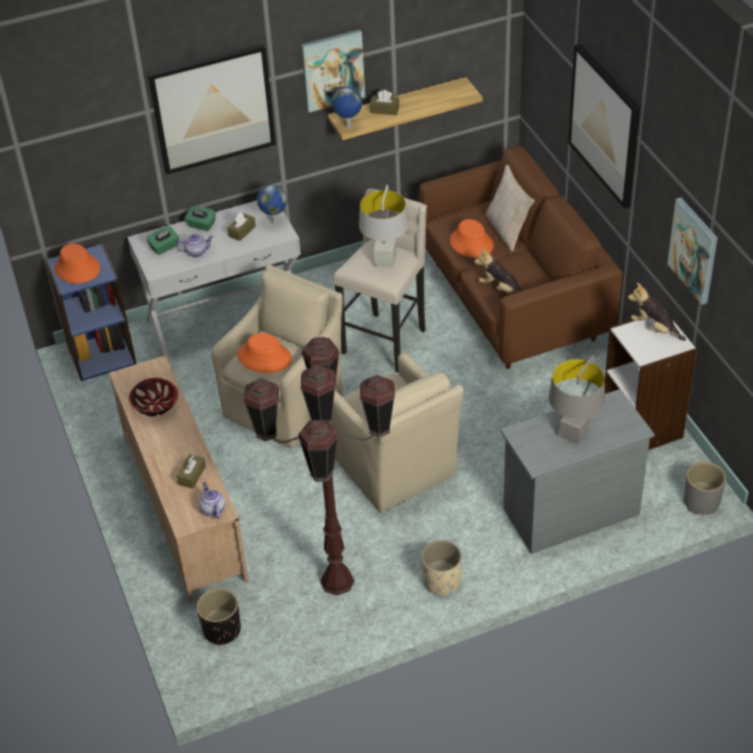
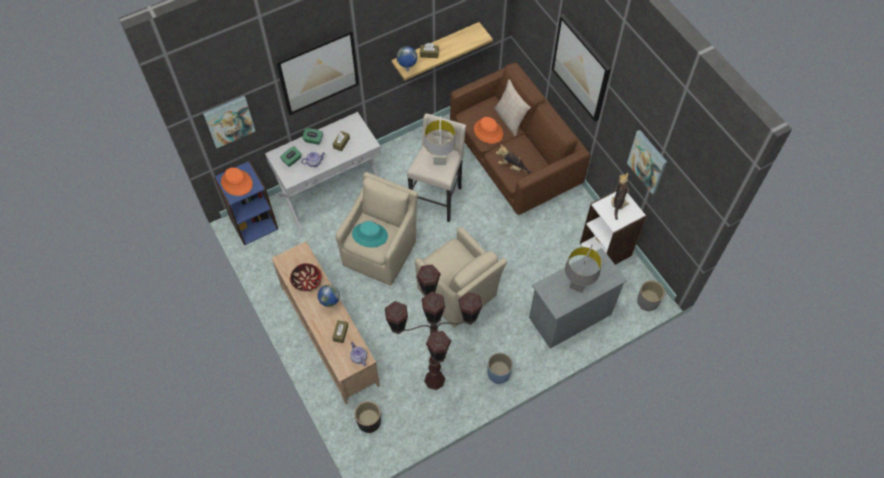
camera: 10 degrees left, 15 degrees up
orange hat [237,333,292,373] -> turquoise hat [352,221,388,247]
globe [257,184,287,224] -> globe moved to [317,285,340,307]
picture [301,29,365,112] -> picture moved to [203,96,255,148]
beige planter [421,540,462,596] -> blue planter [487,353,513,384]
plush toy [628,283,686,341] -> plush toy turned 75 degrees clockwise [611,173,629,220]

